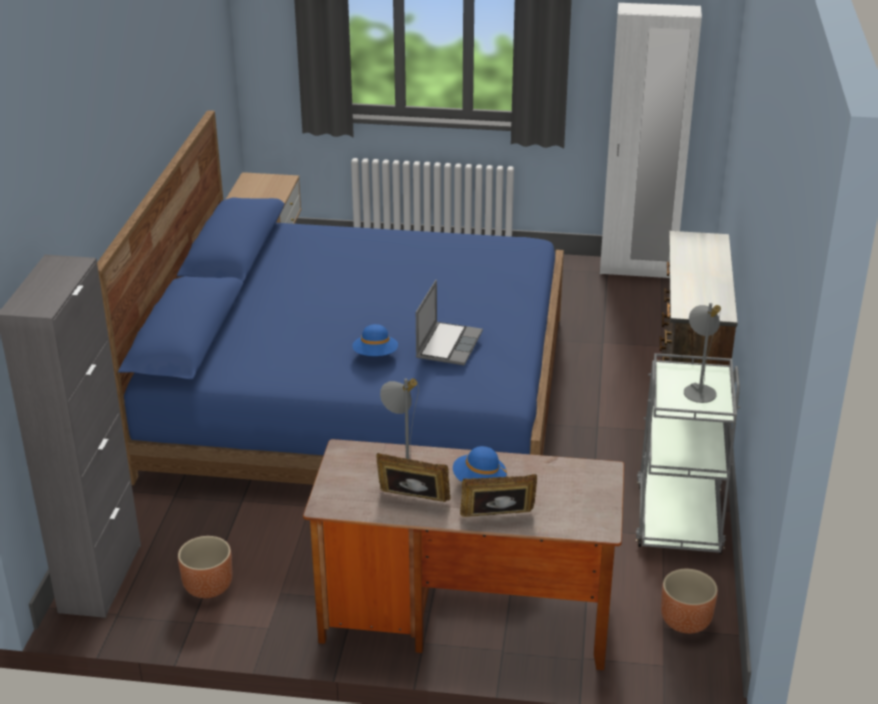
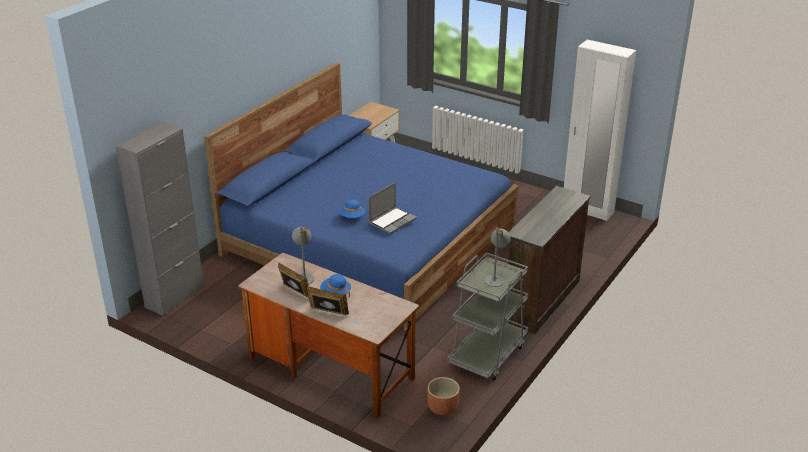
camera: 25 degrees right, 0 degrees up
brown planter [178,536,233,598] -> none

